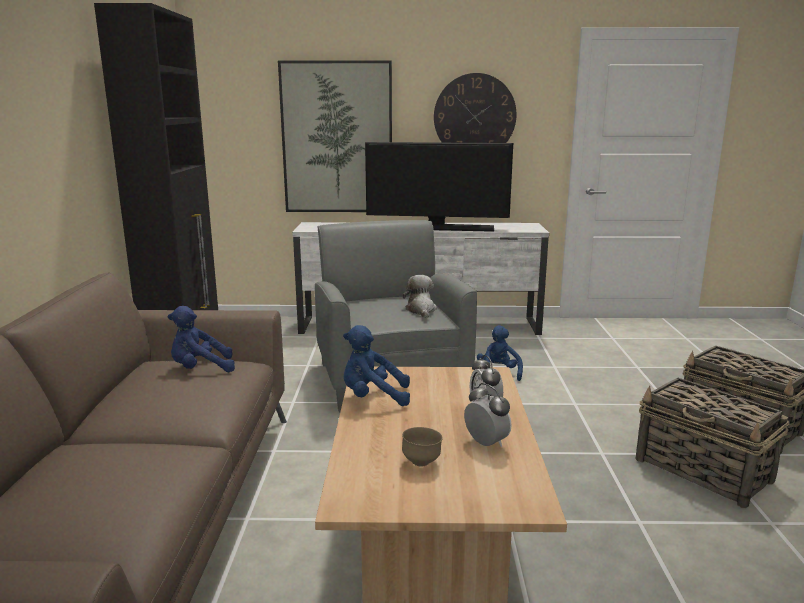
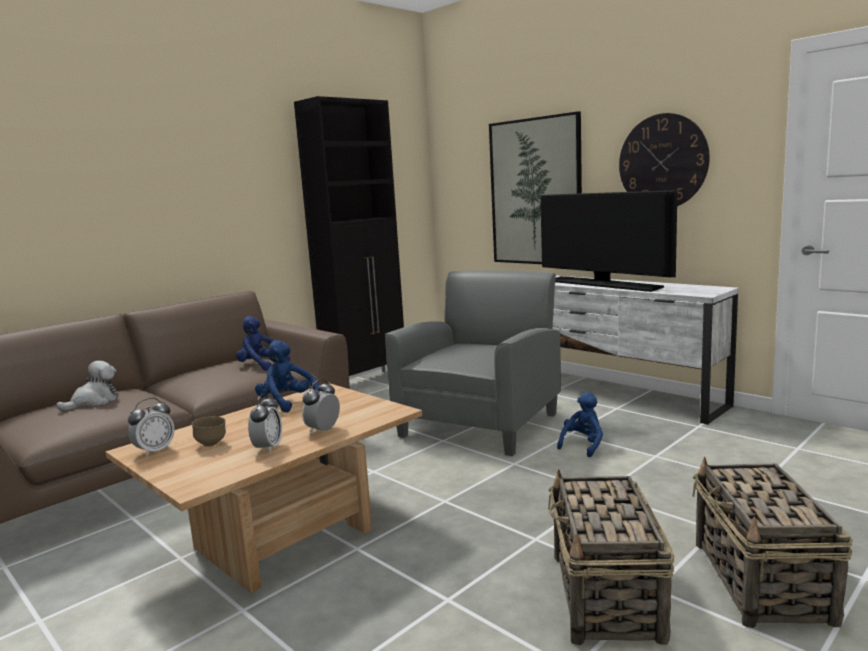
camera: 45 degrees right, 5 degrees down
plush toy [403,275,437,318] -> plush toy moved to [56,361,118,411]
none -> alarm clock [128,398,175,457]

